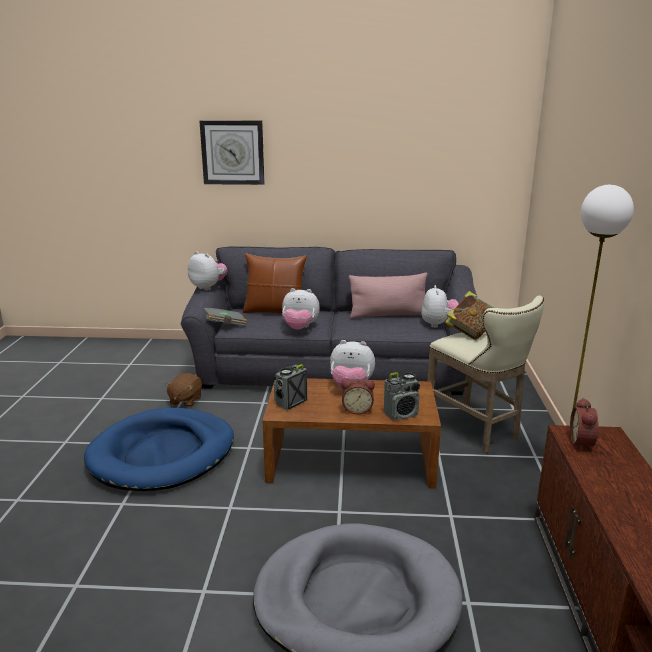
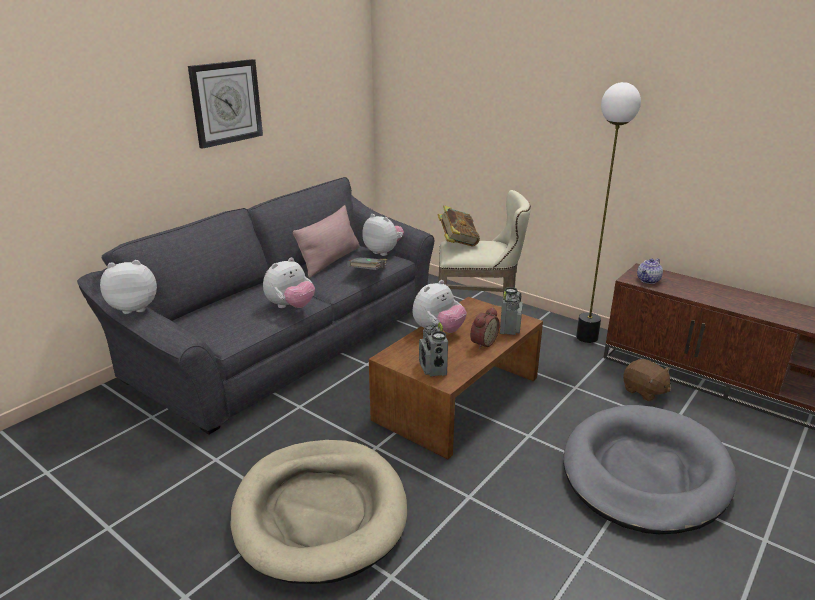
camera: 55 degrees left, 5 degrees up
blue dog bed [84,408,234,491] -> beige dog bed [231,440,407,584]
brown plush toy [165,373,202,407] -> brown plush toy moved to [623,359,671,401]
wall clock [200,120,265,185] -> wall clock moved to [188,59,263,149]
grey book [204,308,247,326] -> grey book moved to [347,257,387,270]
brown pillow [243,254,307,313] -> none
alarm clock [570,398,598,451] -> teapot [637,258,663,284]

